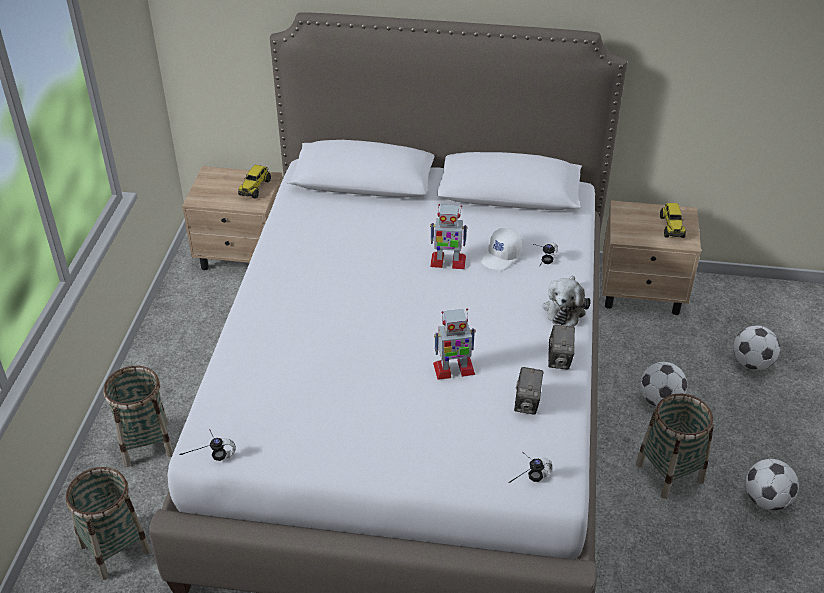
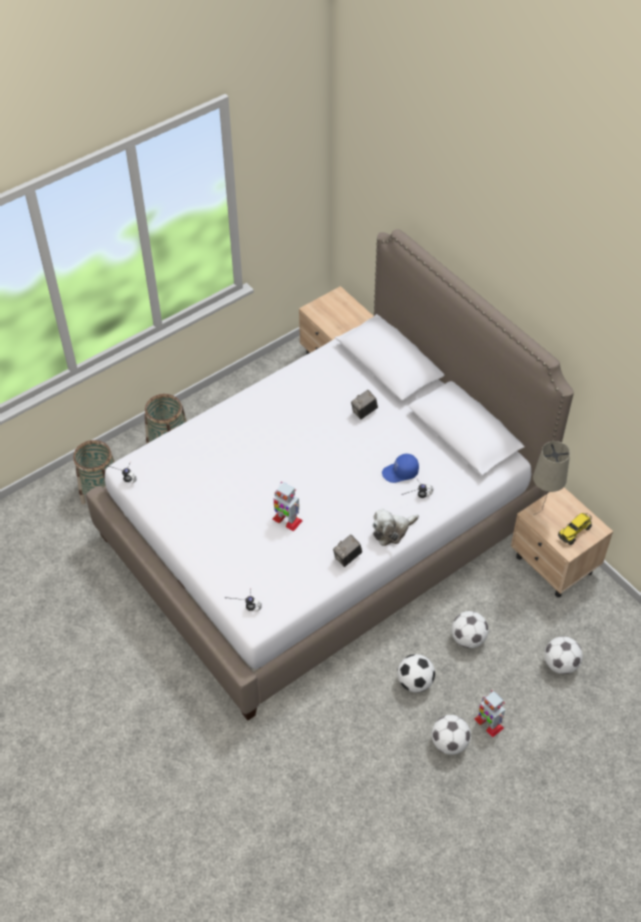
camera: 45 degrees right, 10 degrees up
toy truck [238,165,271,199] -> none
toy robot [430,204,467,269] -> toy robot moved to [474,690,505,737]
white cap [481,227,522,271] -> blue cap [382,454,419,483]
camera [514,367,544,415] -> camera moved to [351,390,378,419]
basket [636,394,714,499] -> football [397,654,435,693]
none -> beige table lamp [533,441,570,515]

